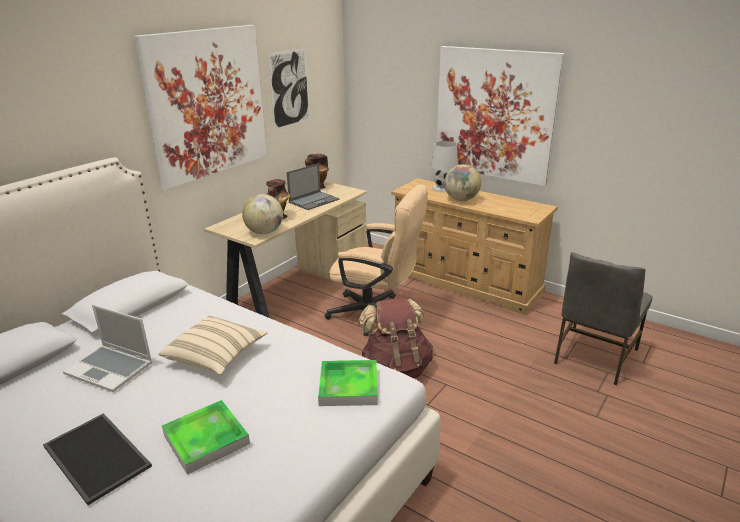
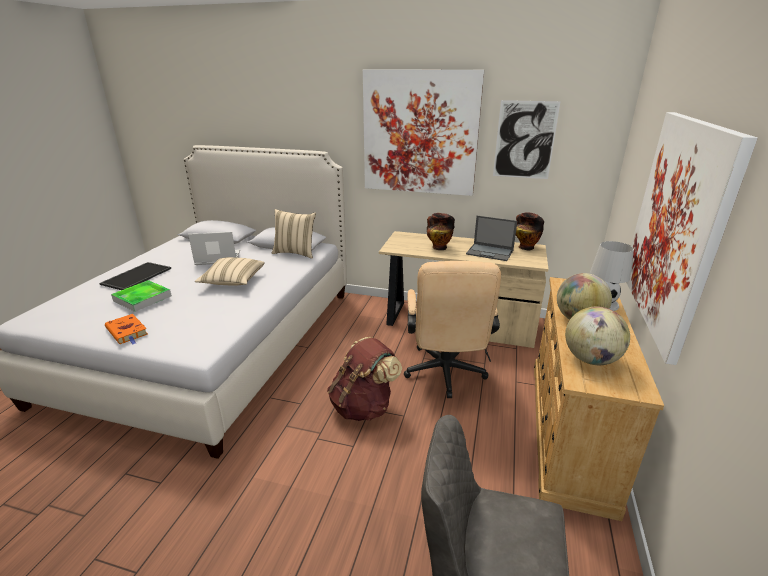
camera: 70 degrees right, 0 degrees up
laptop [63,305,152,392] -> laptop turned 75 degrees clockwise [188,232,240,265]
globe [242,194,283,234] -> globe moved to [565,307,630,365]
tray [318,360,378,406] -> none
none -> orange book [105,314,148,345]
none -> beige pillow [272,209,316,259]

